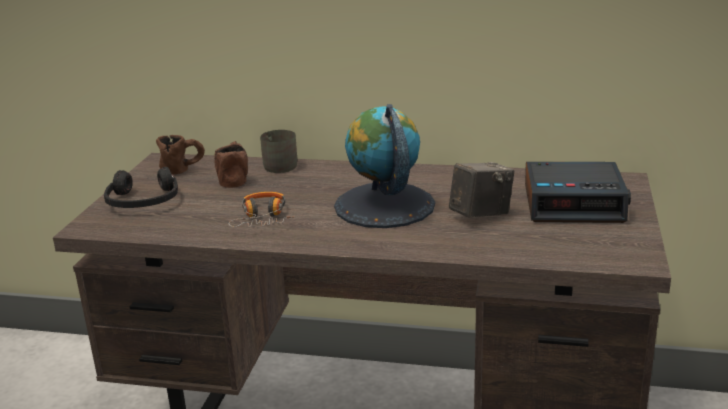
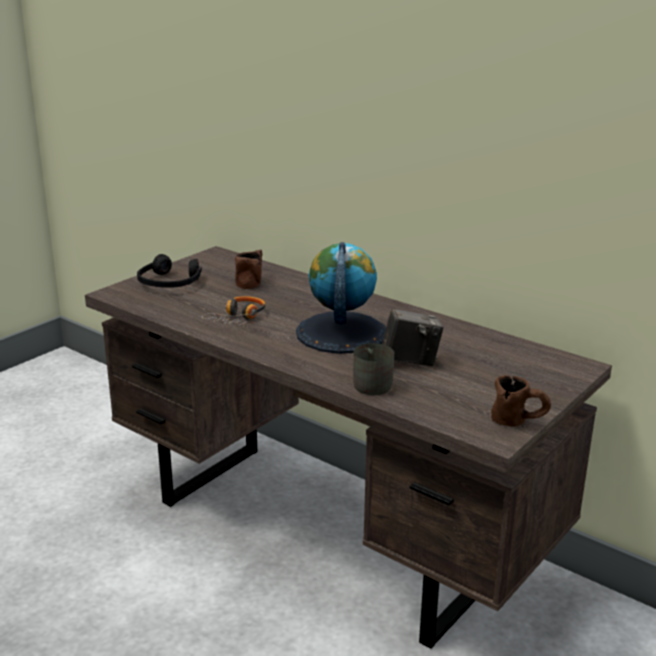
camera: 25 degrees right, 0 degrees up
brown mug [156,135,205,175] -> brown mug moved to [491,375,551,427]
grey mug [260,130,297,173] -> grey mug moved to [353,343,394,395]
alarm clock [525,162,631,223] -> none

